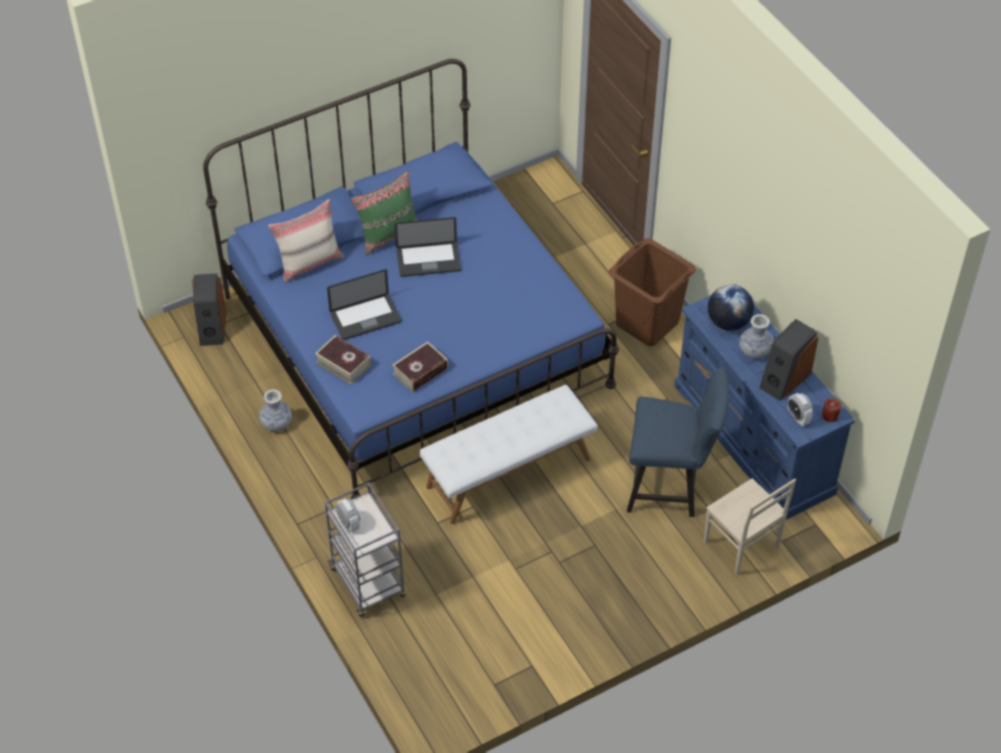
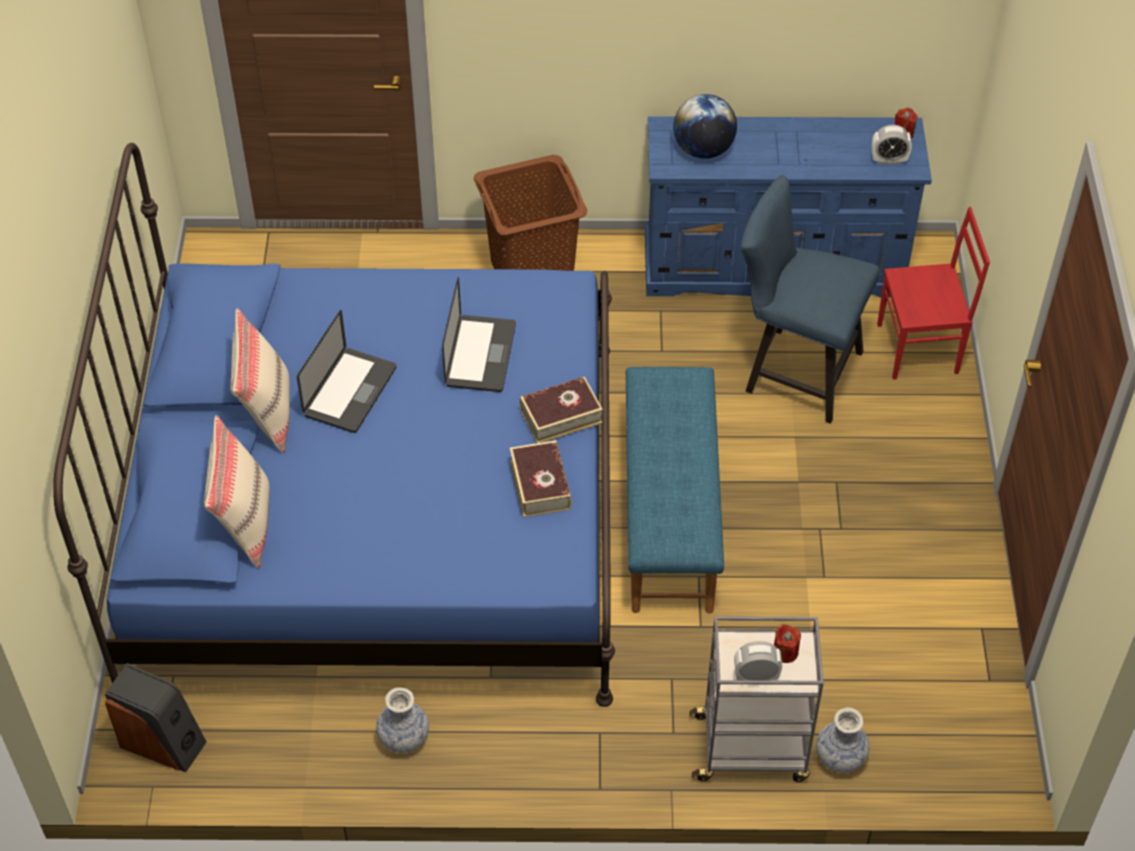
camera: 60 degrees left, 0 degrees up
book [315,335,371,384] -> book moved to [520,376,603,443]
laptop [327,269,401,340] -> laptop moved to [442,277,516,392]
green pillow [351,171,417,255] -> beige pillow [230,308,290,453]
white bench [419,385,598,524] -> blue bench [626,367,724,614]
blue chair [627,367,729,517] -> blue chair turned 105 degrees counterclockwise [741,175,880,424]
beige chair [704,478,796,575] -> red chair [877,207,990,380]
vase [739,314,774,358] -> vase moved to [816,707,870,773]
speaker [759,319,818,401] -> none
none -> red candle [774,624,801,663]

